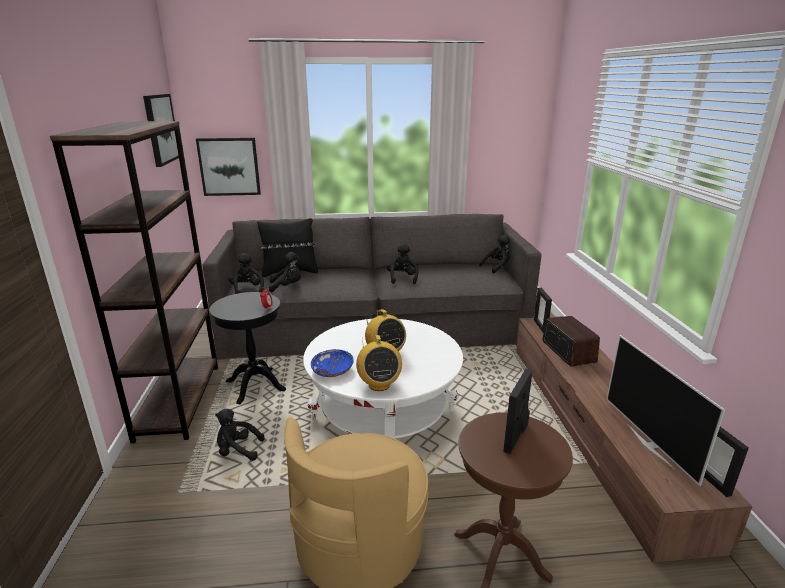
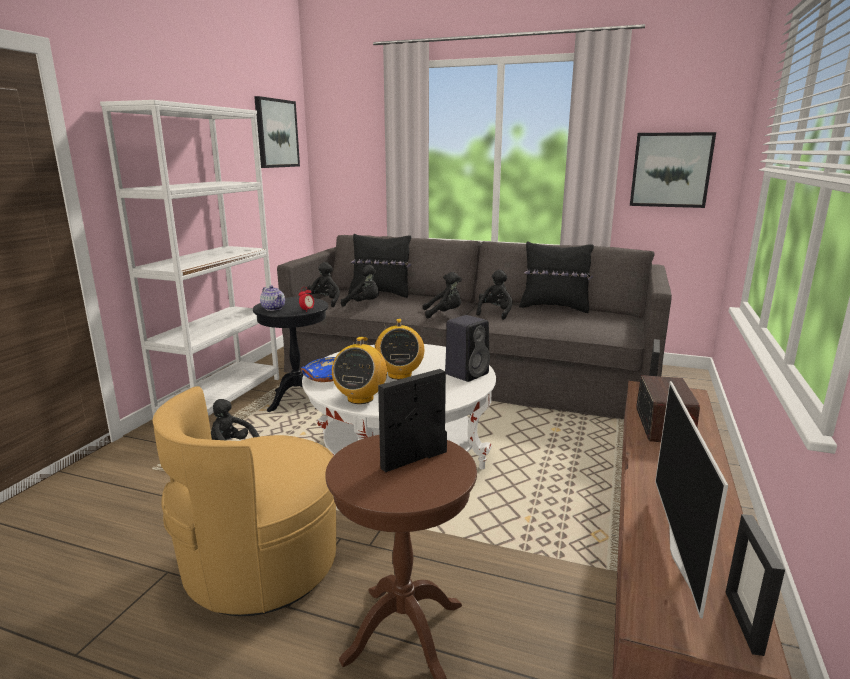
camera: 25 degrees right, 5 degrees down
brown bookcase [50,121,218,443] -> white bookcase [100,100,279,416]
picture [196,138,261,196] -> picture moved to [630,132,716,208]
black plush toy [479,235,510,273] -> black plush toy moved to [423,272,462,319]
none -> teapot [260,285,285,311]
none -> black speaker [445,315,490,382]
none -> black pillow [519,241,594,313]

